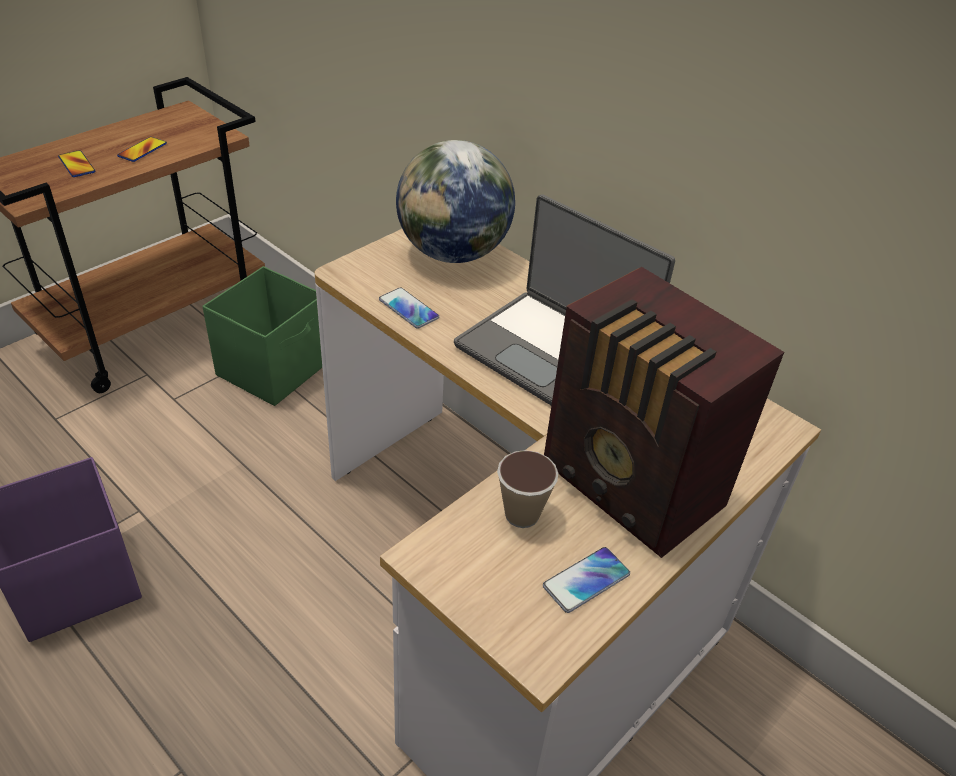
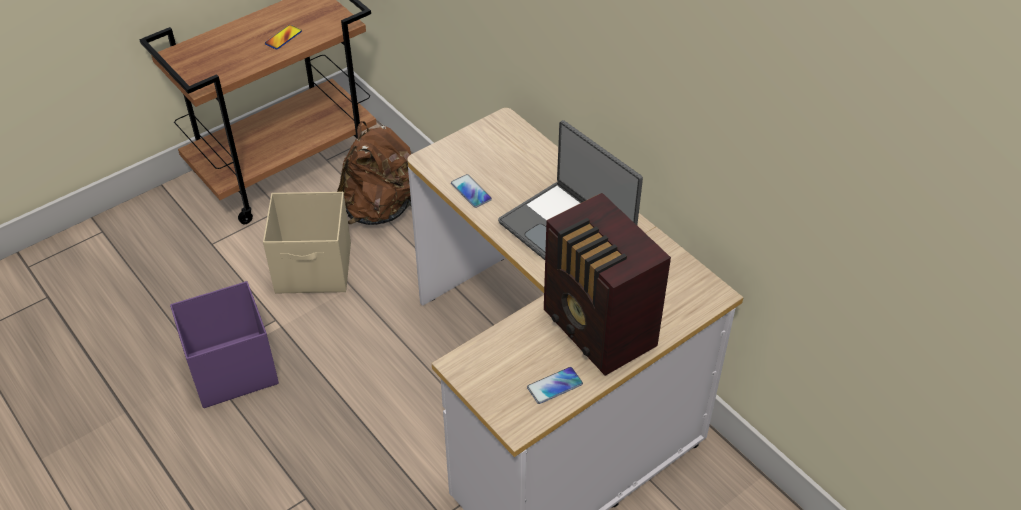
camera: 10 degrees right, 5 degrees up
phone [58,150,95,177] -> none
green storage box [203,266,322,406] -> brown backpack [337,121,411,225]
globe [396,140,515,263] -> none
cup [497,450,558,528] -> none
none -> beige storage box [263,192,351,293]

